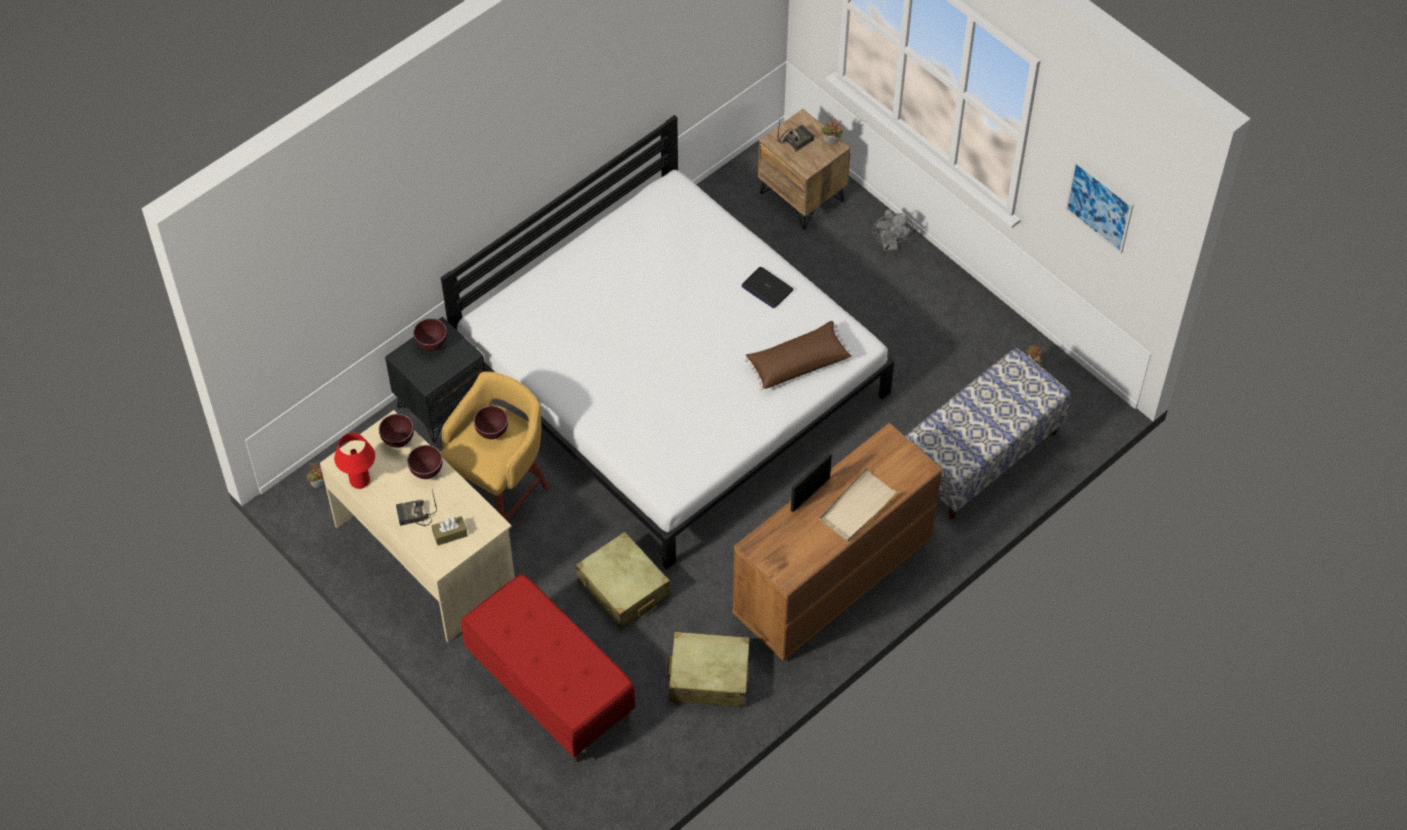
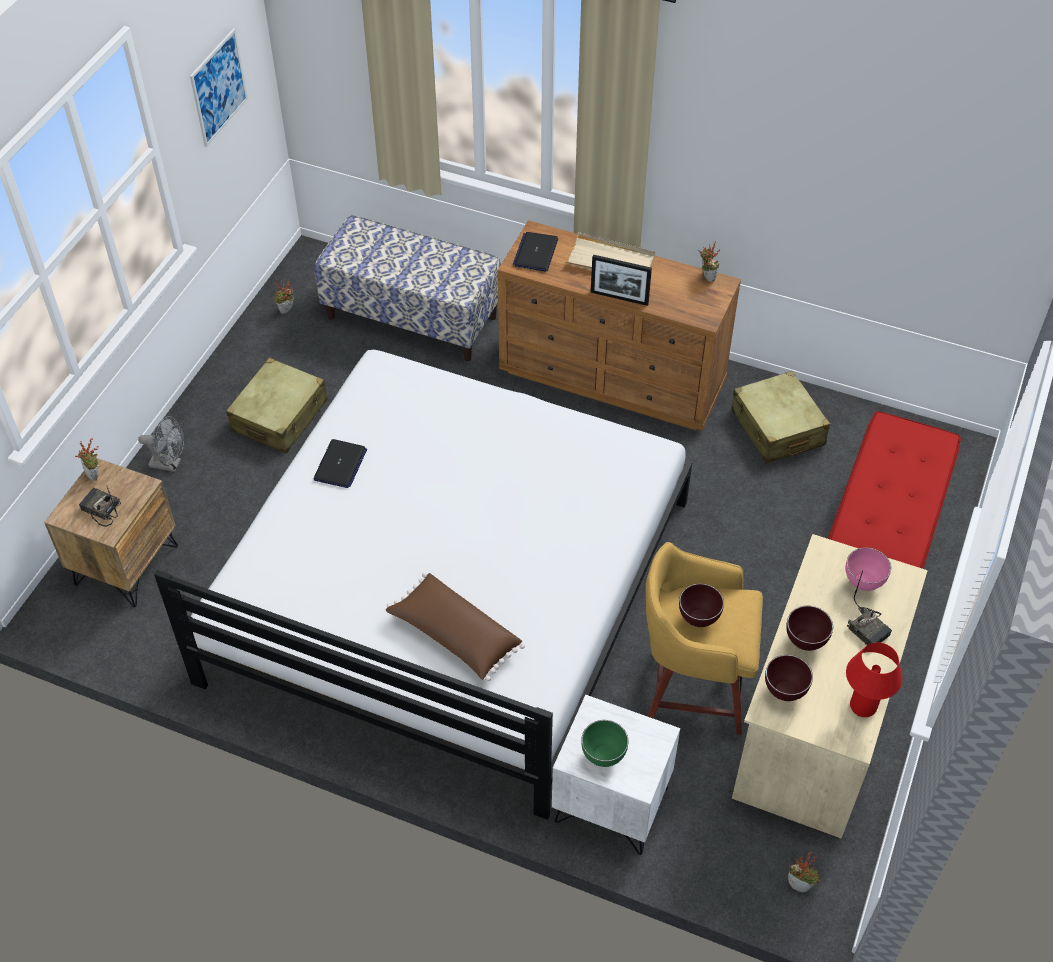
camera: 115 degrees left, 5 degrees down
black nightstand [385,317,485,443] -> white nightstand [552,695,680,855]
brown bowl [413,318,447,351] -> green bowl [581,720,629,767]
brown tissue box [432,516,468,545] -> pink bowl [846,547,891,591]
beige suitcase [576,532,671,629] -> beige suitcase moved to [226,358,328,454]
brown pillow [744,321,854,390] -> brown pillow moved to [386,573,525,681]
grey fan [872,209,913,251] -> grey fan turned 45 degrees clockwise [138,416,184,472]
none -> laptop [513,232,558,272]
none -> potted plant [699,241,720,282]

